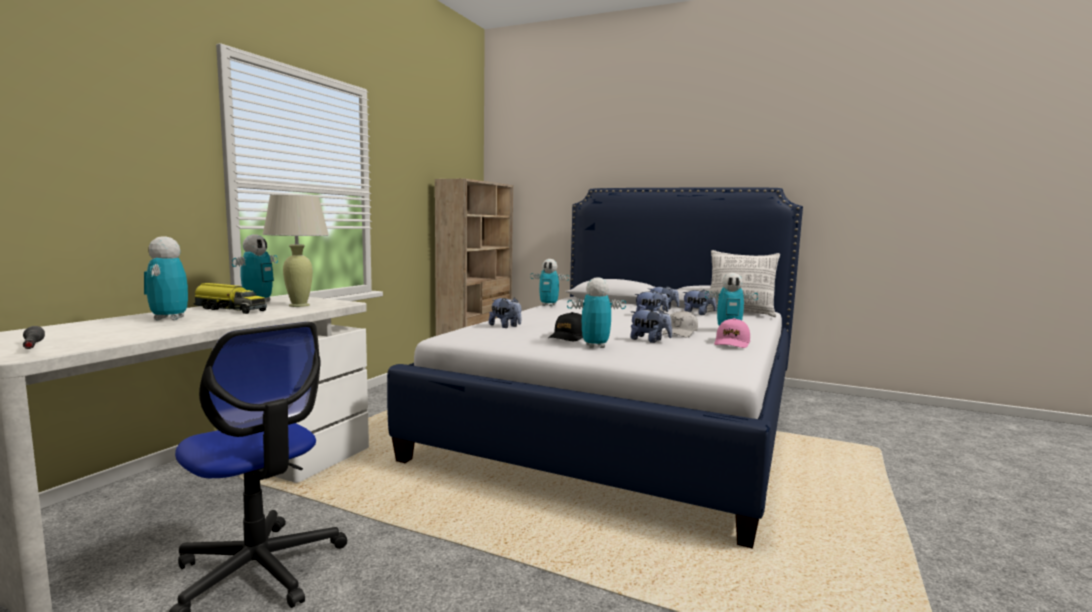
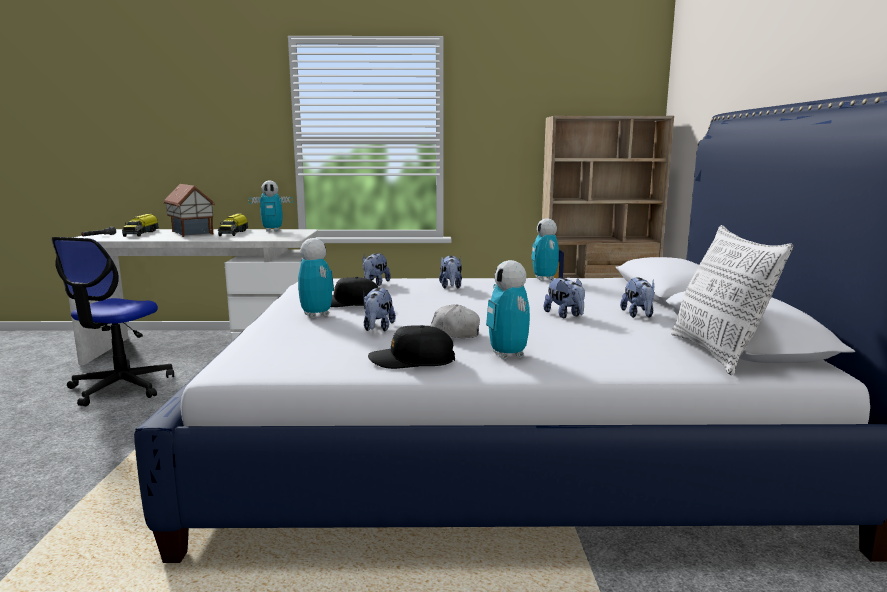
camera: 65 degrees right, 5 degrees up
toy robot [144,236,188,320] -> toy house [163,184,215,237]
beige table lamp [263,194,329,307] -> none
plush toy [682,289,716,315] -> plush toy moved to [439,255,462,289]
pink cap [714,318,750,348] -> black cap [368,325,455,369]
none -> toy truck [122,214,159,237]

